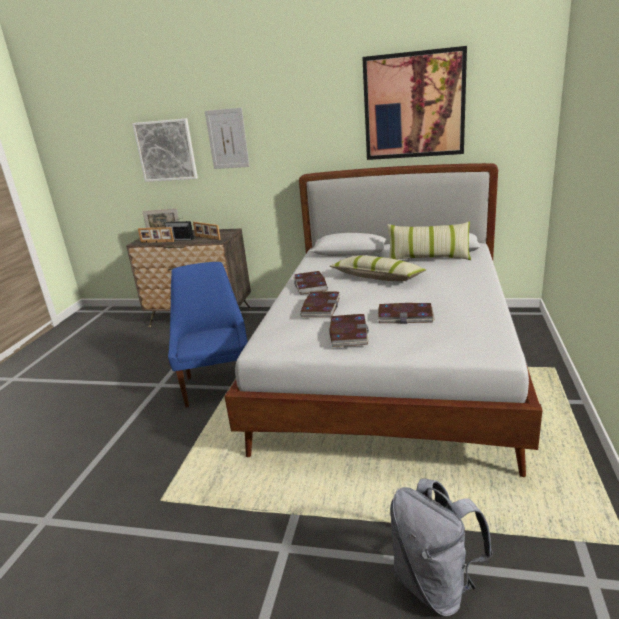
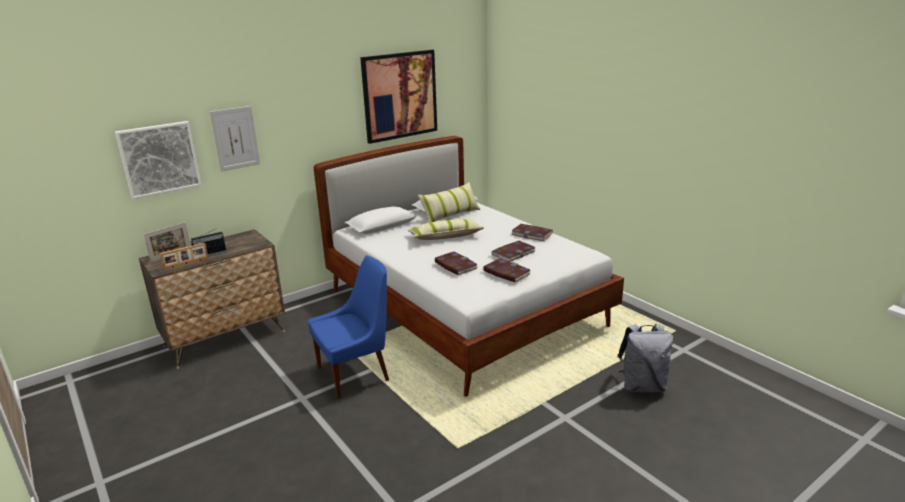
camera: 50 degrees left, 0 degrees up
blue chair [168,262,248,407] -> blue chair turned 120 degrees clockwise [308,256,389,399]
picture frame [193,222,221,240] -> none
book [293,271,328,295] -> book moved to [511,224,553,241]

